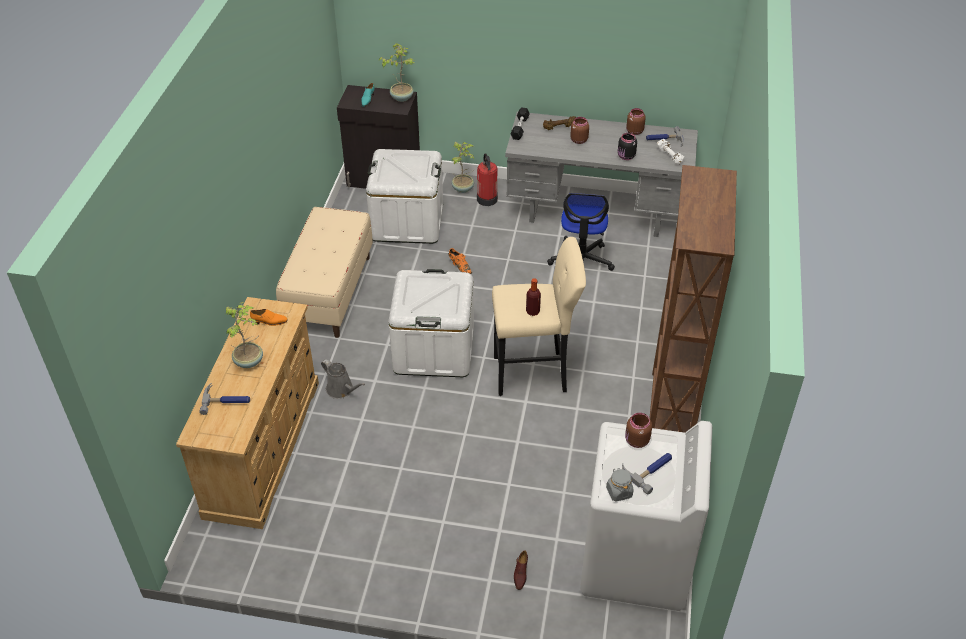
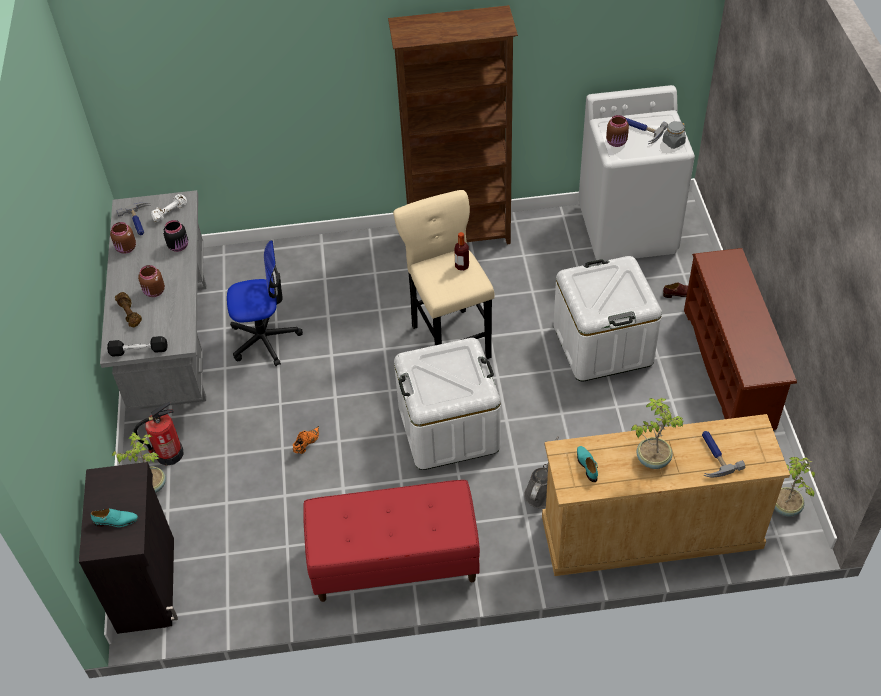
camera: 105 degrees left, 5 degrees up
orange shoe [250,309,288,326] -> turquoise shoe [577,446,598,482]
beige bench [276,207,373,338] -> red bench [303,480,480,602]
white storage box [366,149,443,244] -> white storage box moved to [553,256,662,381]
potted plant [378,43,414,102] -> potted plant moved to [774,457,815,517]
none -> brown shoe rack [684,248,797,430]

